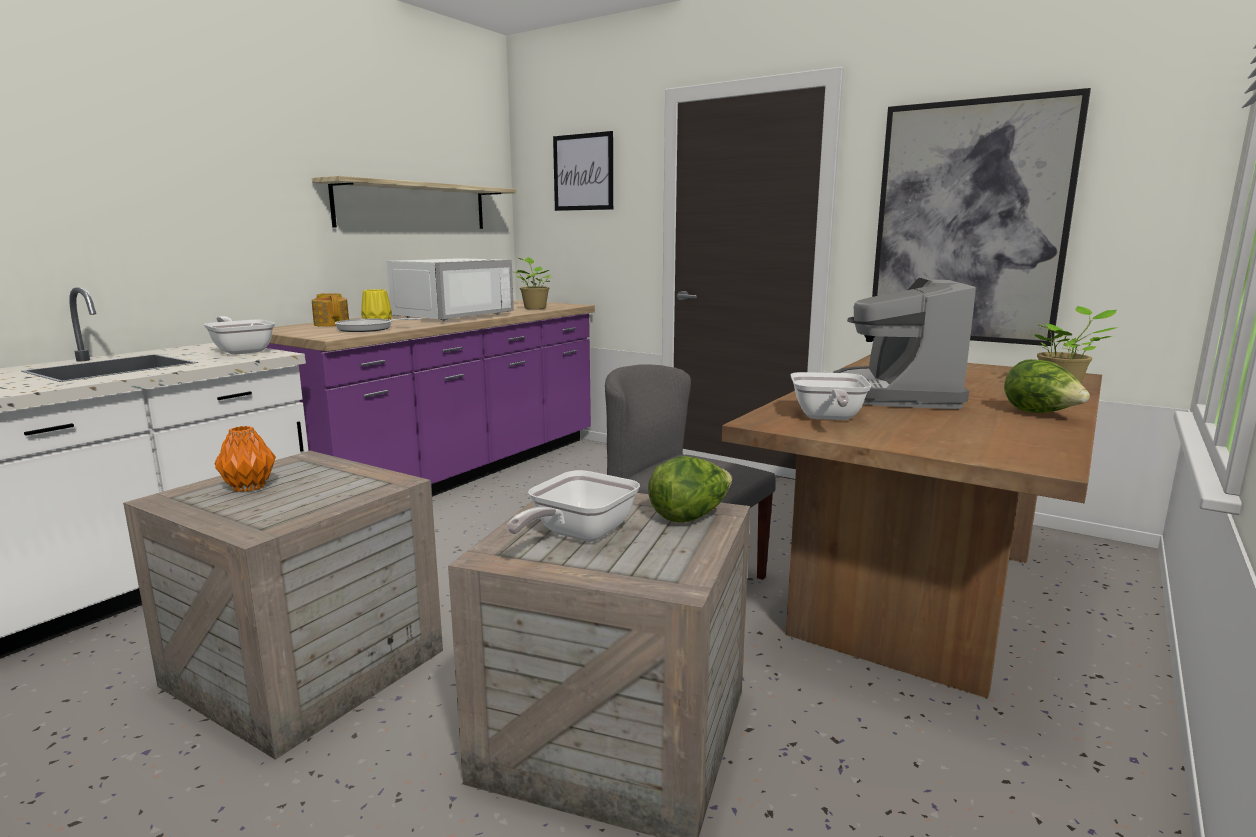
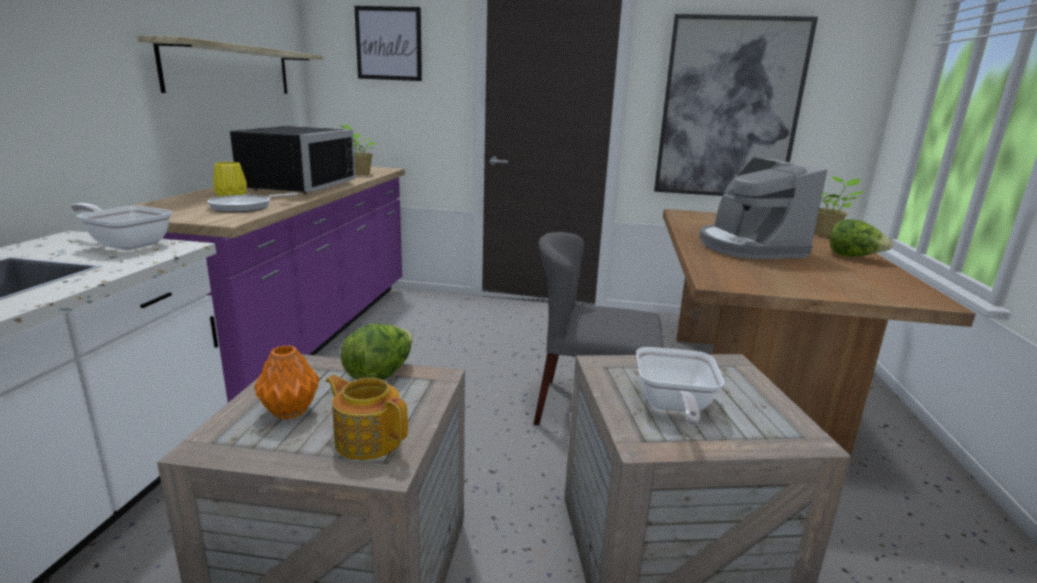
camera: 25 degrees left, 5 degrees up
teapot [312,293,349,327] -> teapot moved to [326,375,408,460]
white microwave [386,258,514,322] -> black microwave [230,126,356,194]
lettuce [648,456,732,523] -> lettuce moved to [340,324,413,380]
frying pan [791,372,872,420] -> none

